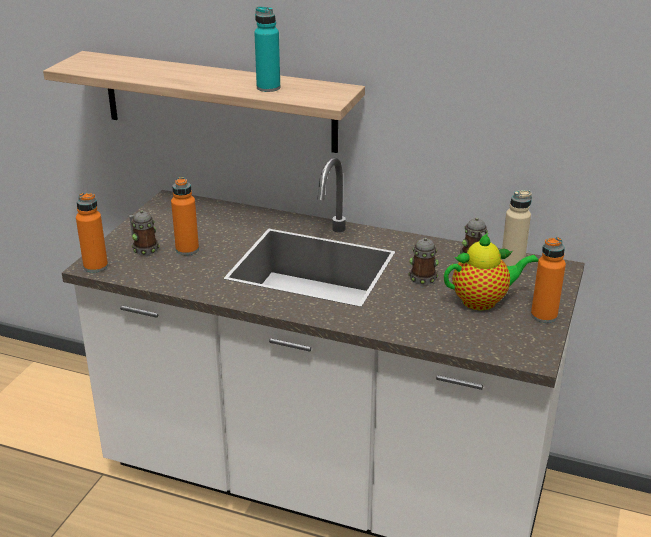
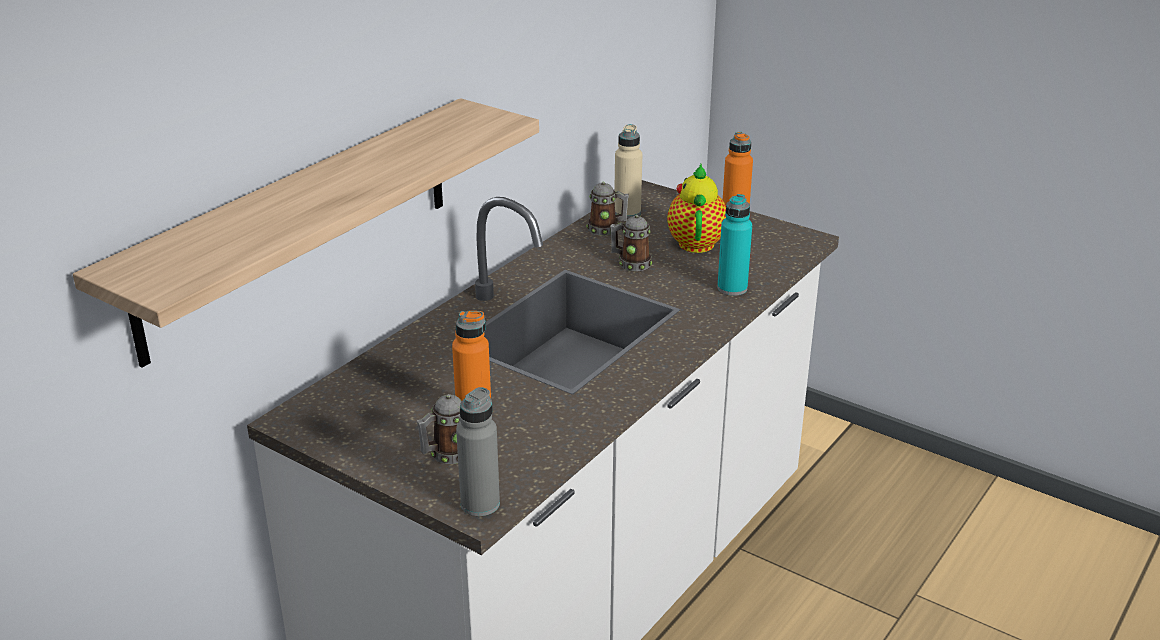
camera: 75 degrees left, 0 degrees up
orange bottle [76,193,108,273] -> grey bottle [456,387,500,516]
turquoise bottle [254,6,280,92] -> turquoise bottle moved to [717,194,752,296]

